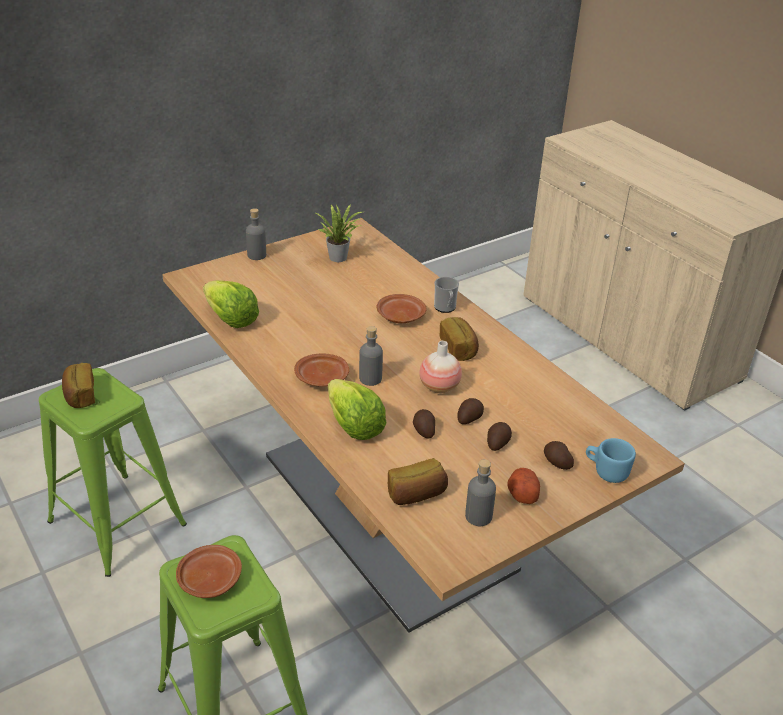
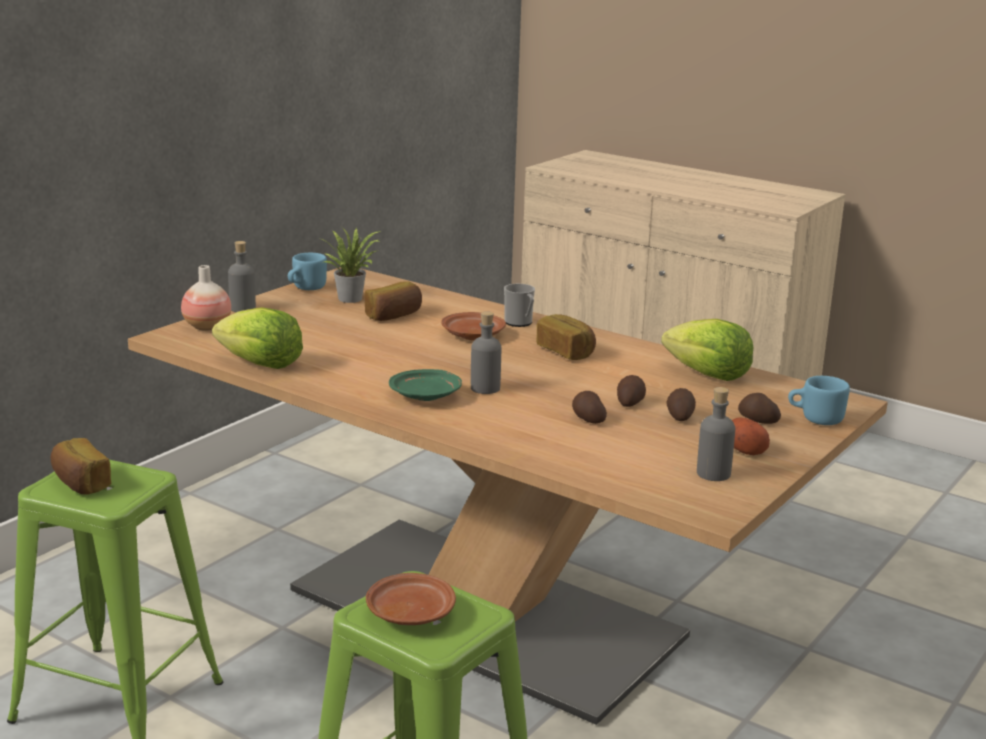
camera: 20 degrees left, 15 degrees down
brown plate [294,353,349,387] -> green plate [389,369,462,401]
lettuce [328,379,386,440] -> lettuce moved to [661,319,753,381]
bread [388,458,448,505] -> bread moved to [365,281,422,321]
vase [419,341,462,393] -> vase moved to [181,265,231,331]
none -> blue mug [288,253,327,290]

